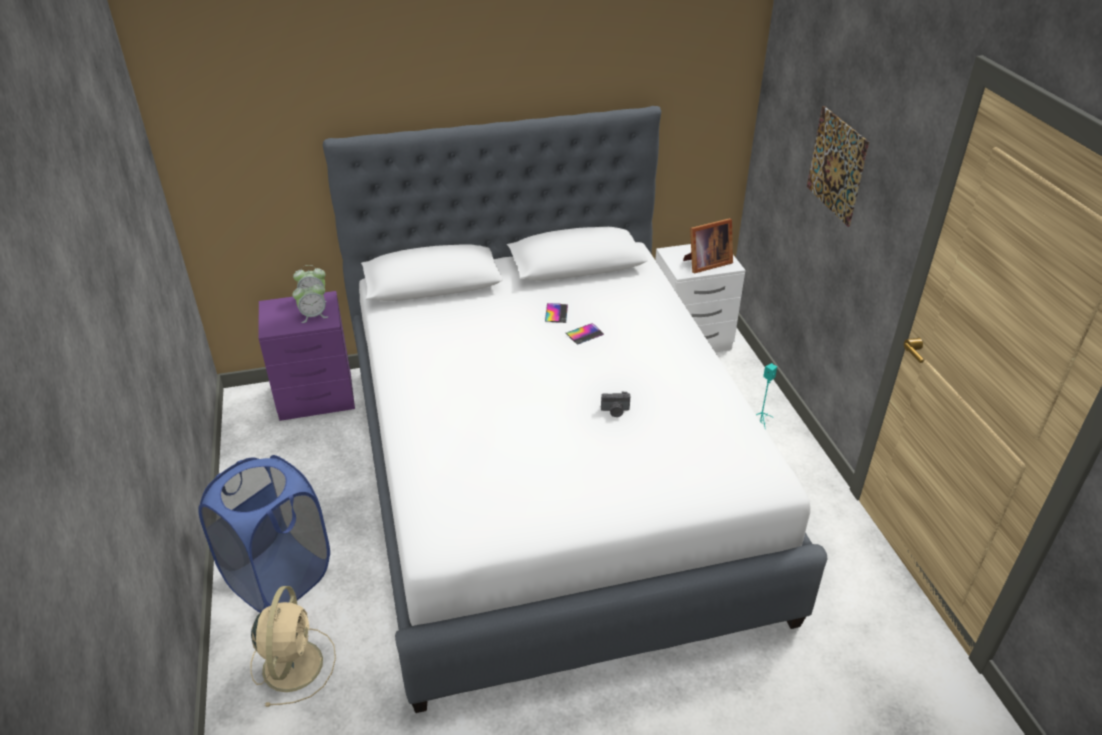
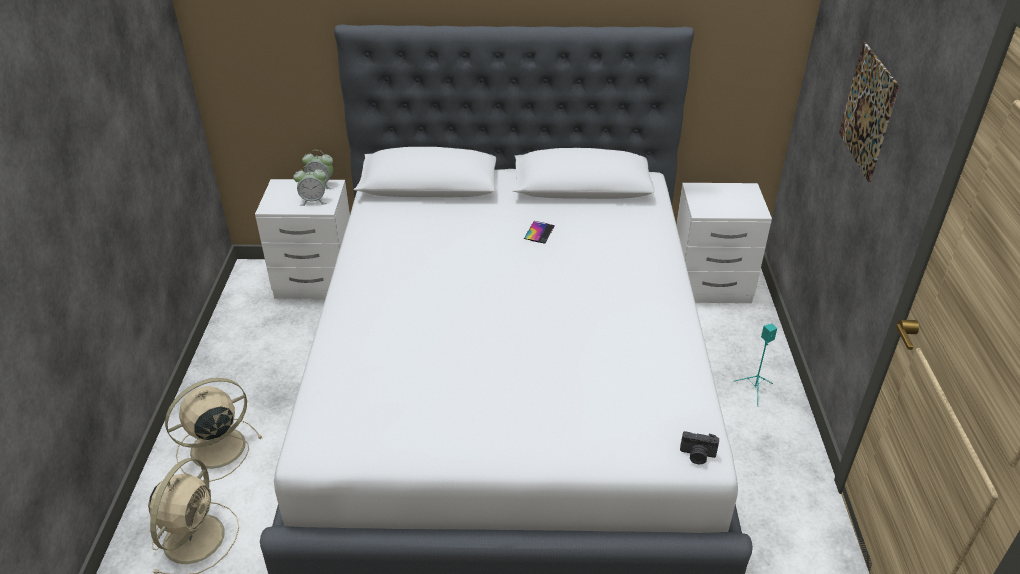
camera: 15 degrees right, 0 degrees up
blue laundry basket [198,455,330,613] -> beige fan [165,378,262,481]
purple nightstand [258,291,355,421] -> white nightstand [255,179,350,299]
phone [566,323,604,345] -> none
camera [601,392,630,417] -> camera moved to [680,431,719,464]
picture frame [683,218,733,274] -> none

